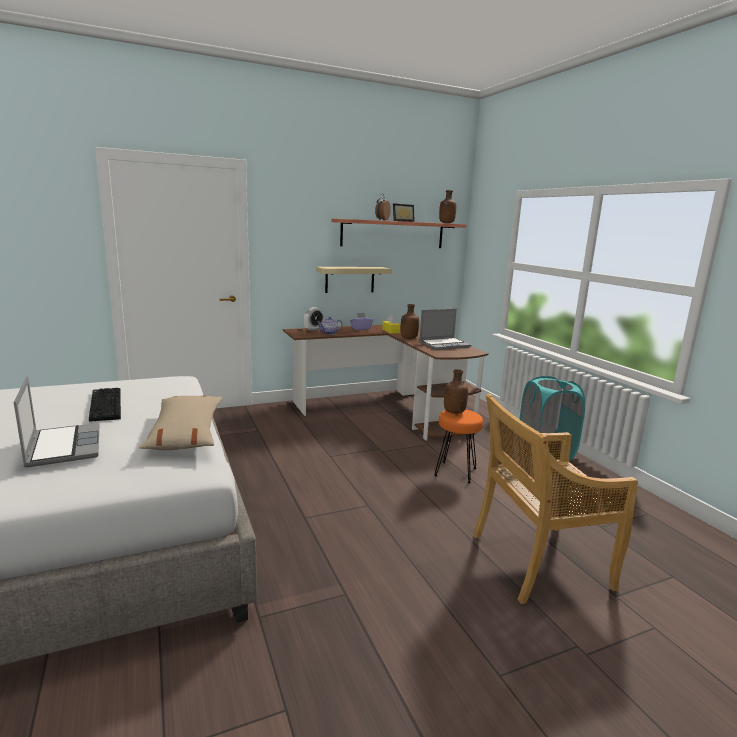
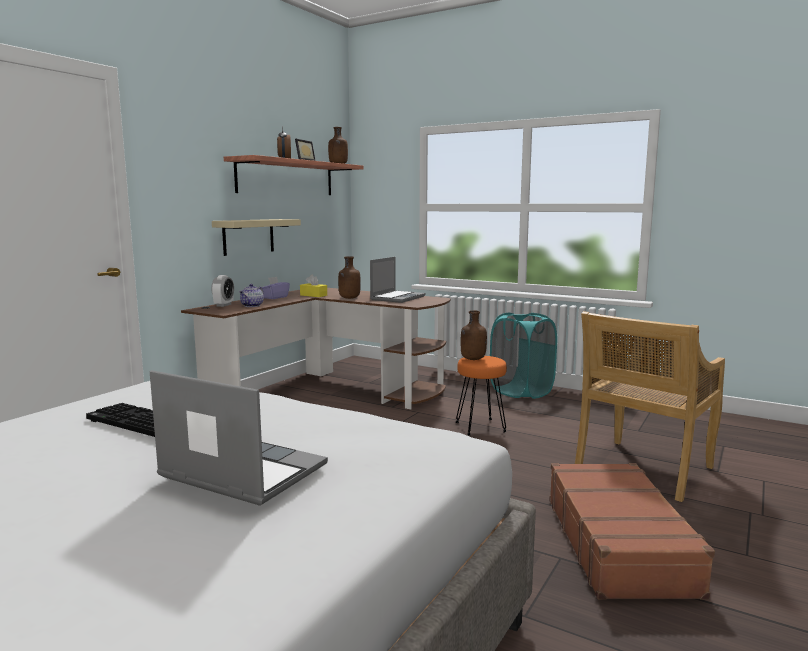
camera: 35 degrees left, 5 degrees down
beige pillow [139,396,222,450] -> none
none -> brown suitcase [549,463,715,600]

